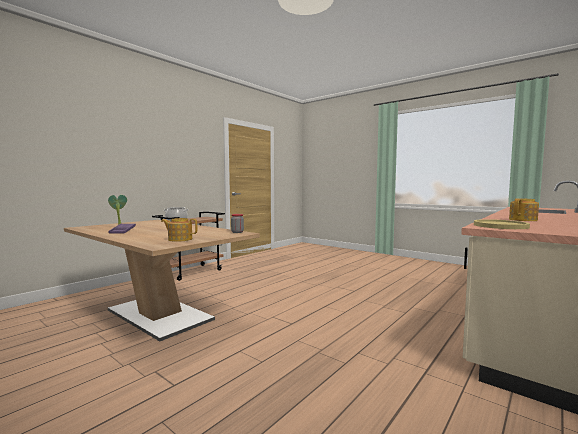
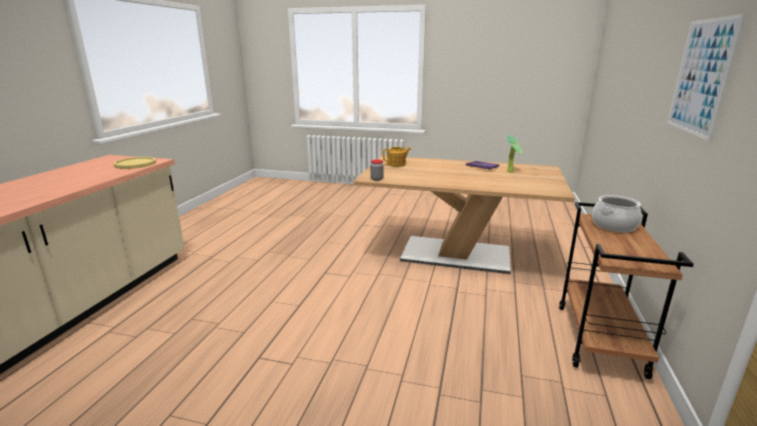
camera: 155 degrees right, 15 degrees up
teapot [509,198,539,221] -> none
none -> picture [667,13,747,141]

